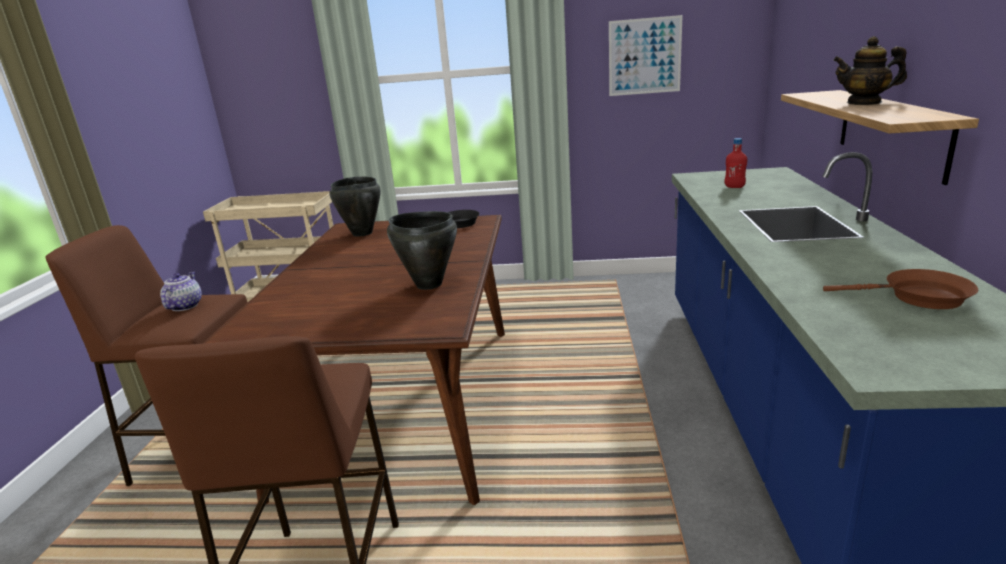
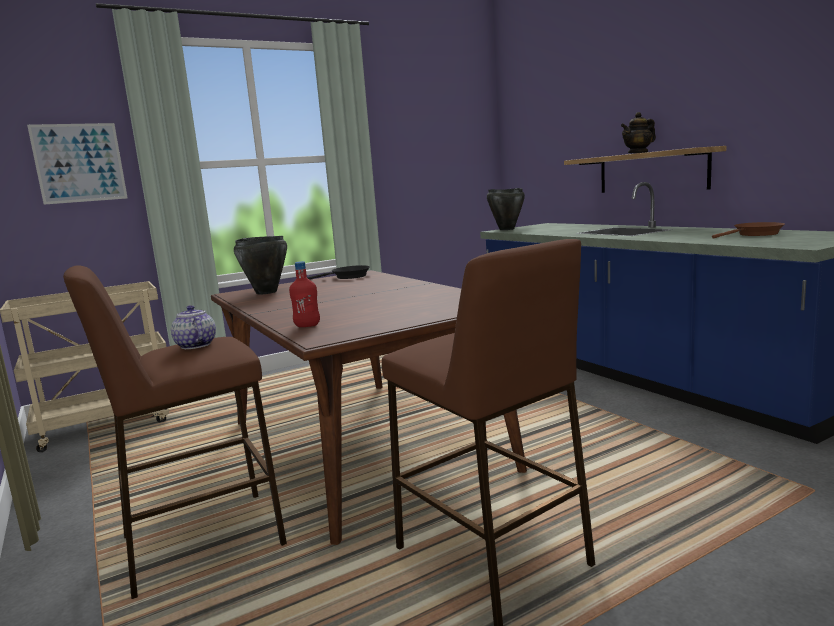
camera: 35 degrees left, 10 degrees down
black cooking pot [387,211,457,290] -> black cooking pot moved to [487,188,525,230]
picture [609,15,683,96] -> picture moved to [27,123,128,205]
red bottle [725,138,747,188] -> red bottle moved to [289,261,320,327]

